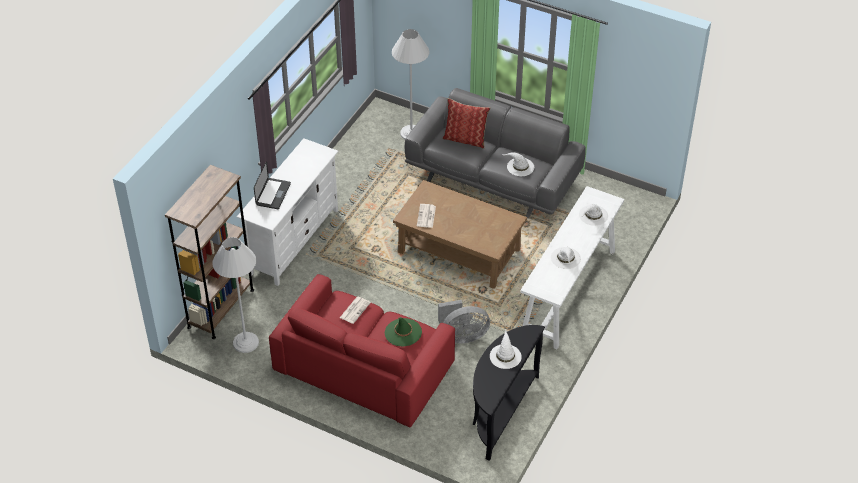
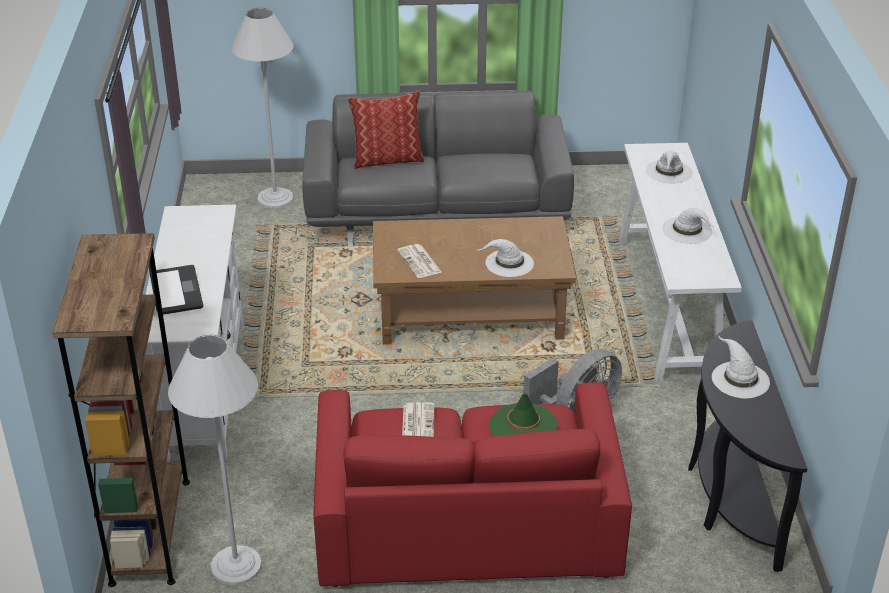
camera: 30 degrees left, 10 degrees down
white hat [501,152,534,176] -> white hat moved to [477,239,534,277]

